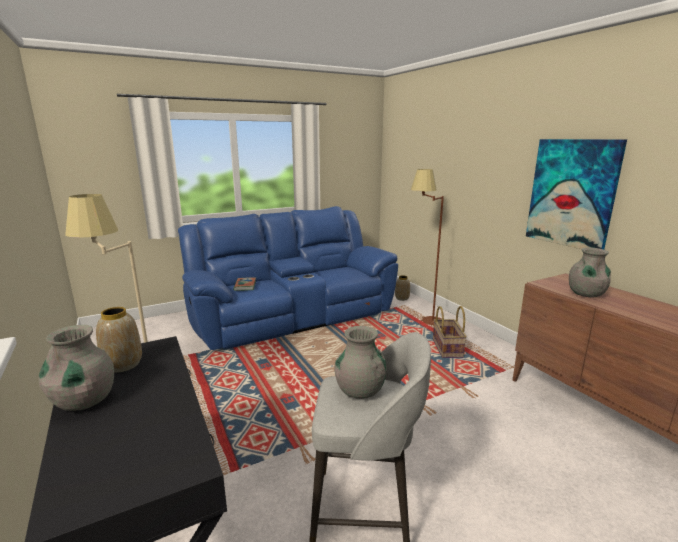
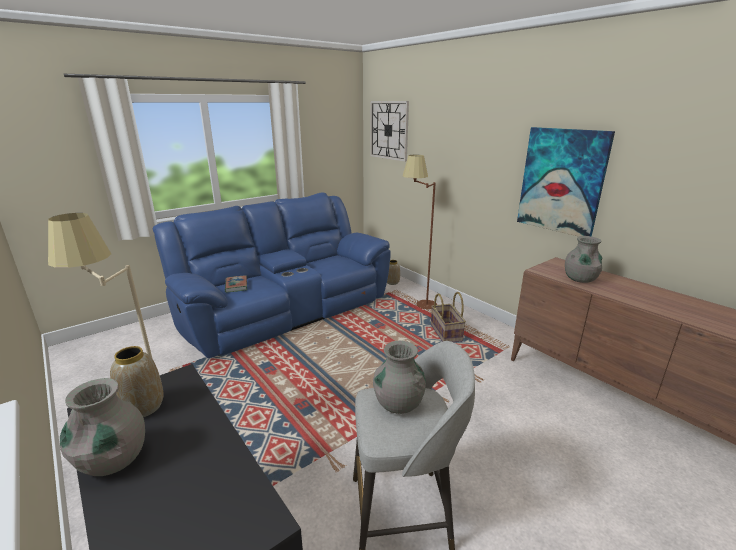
camera: 10 degrees left, 5 degrees up
none -> wall clock [370,101,409,162]

